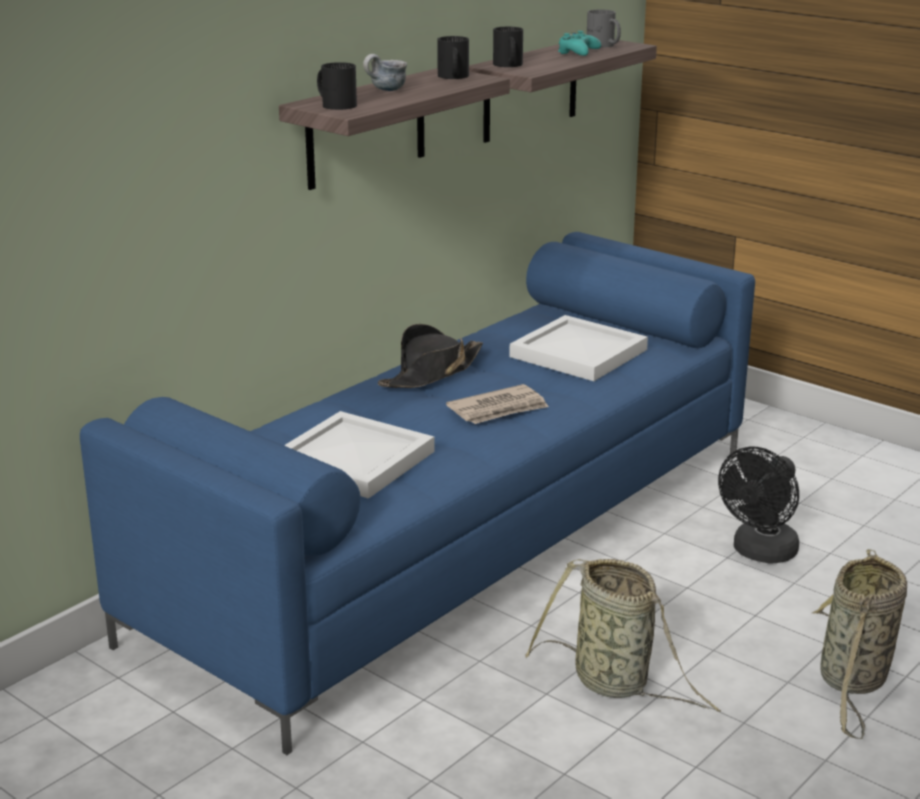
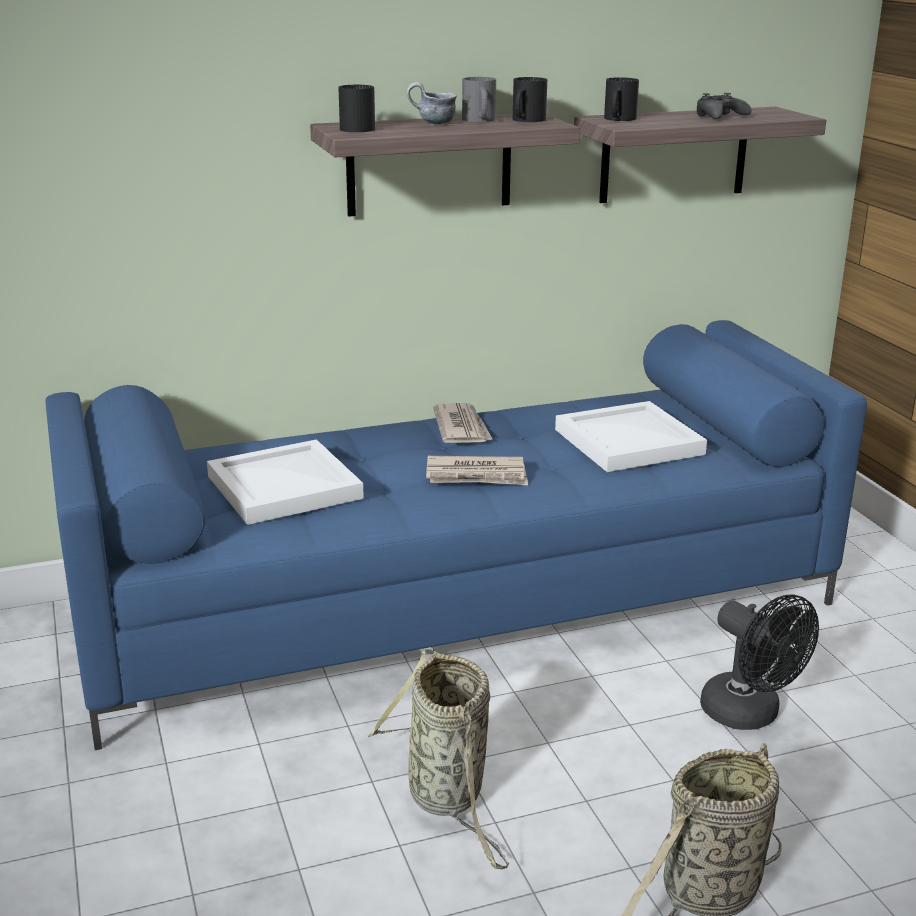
camera: 30 degrees right, 0 degrees up
black hat [378,324,483,388] -> newspaper [433,403,493,443]
turquoise game controller [558,31,601,56] -> black game controller [696,93,751,119]
grey mug [587,10,621,48] -> grey mug moved to [462,77,496,122]
black fan [718,447,799,564] -> black fan turned 105 degrees counterclockwise [700,594,819,730]

